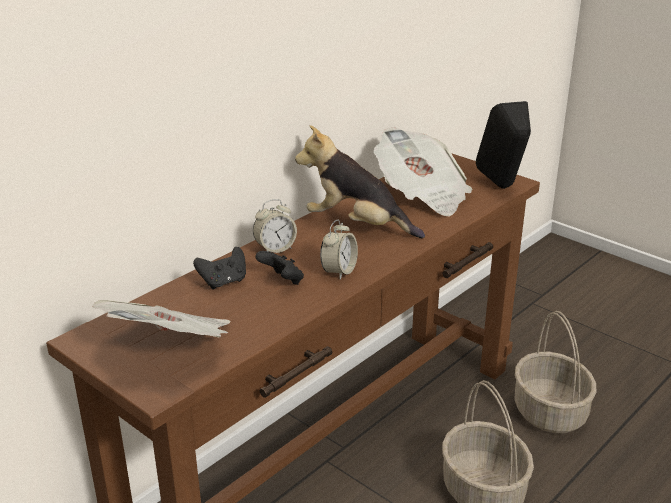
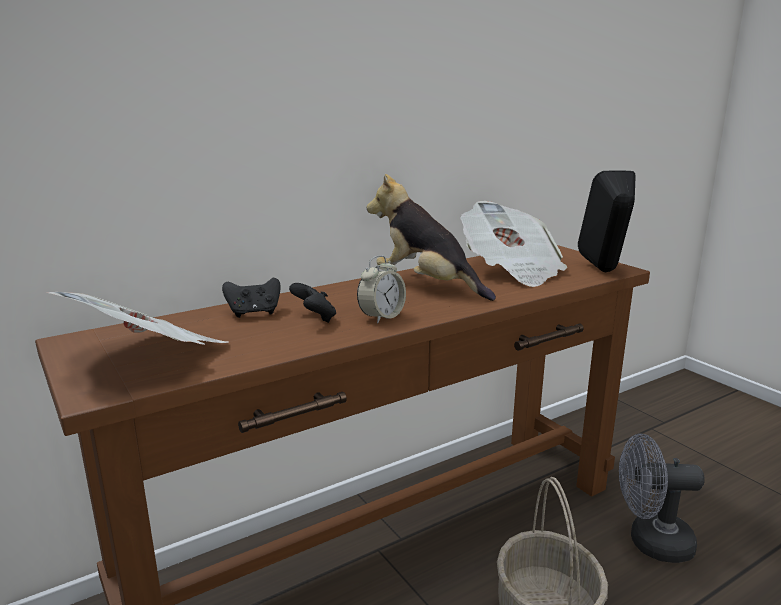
camera: 15 degrees right, 10 degrees down
alarm clock [253,199,297,253] -> none
basket [515,311,597,433] -> grey fan [619,434,705,563]

